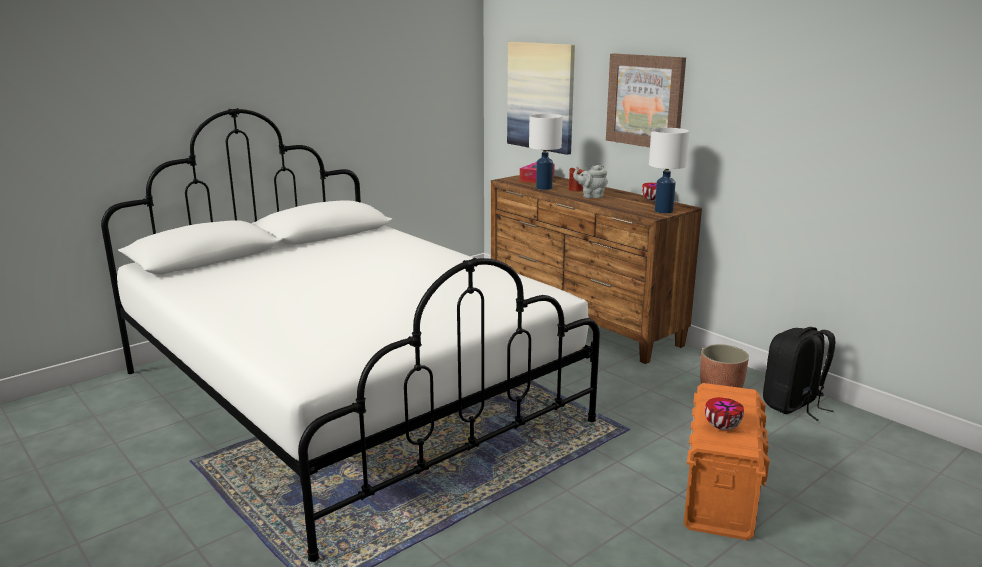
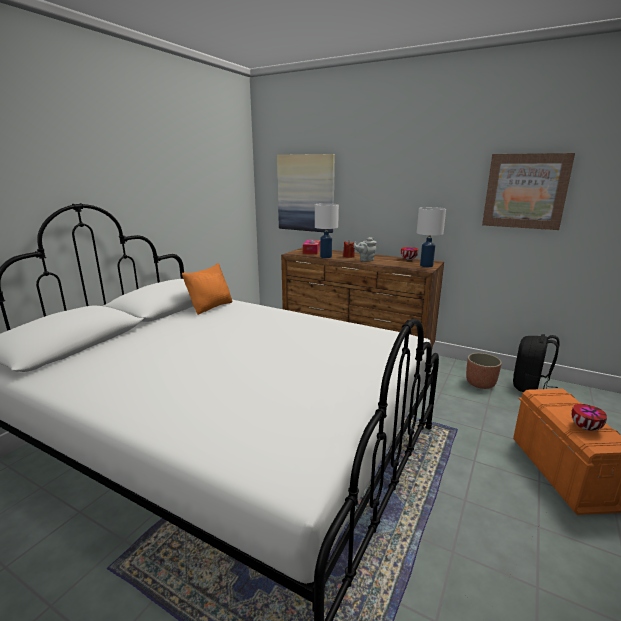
camera: 20 degrees left, 0 degrees up
picture [606,54,686,147] -> picture moved to [482,153,575,230]
none -> orange pillow [182,263,232,315]

